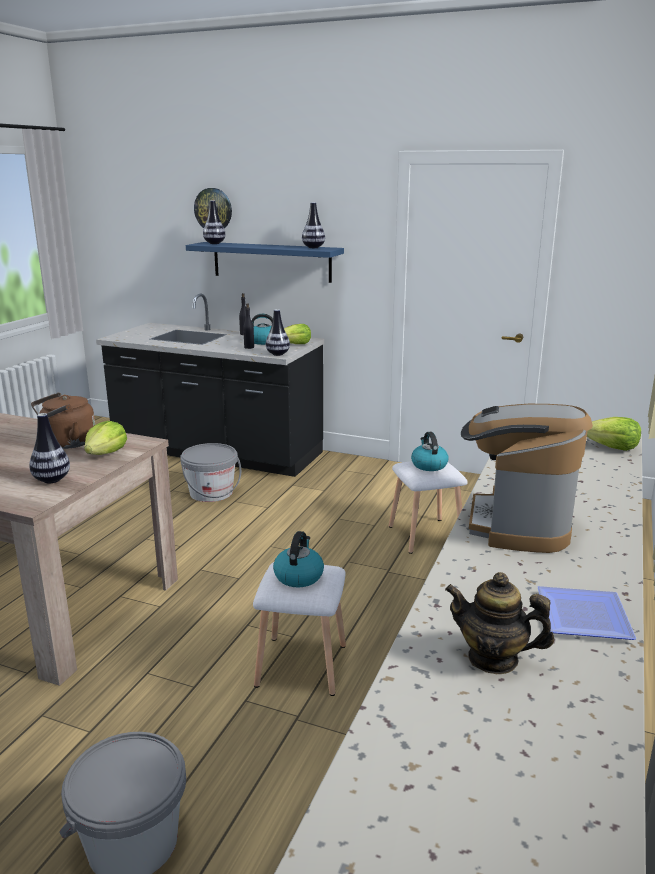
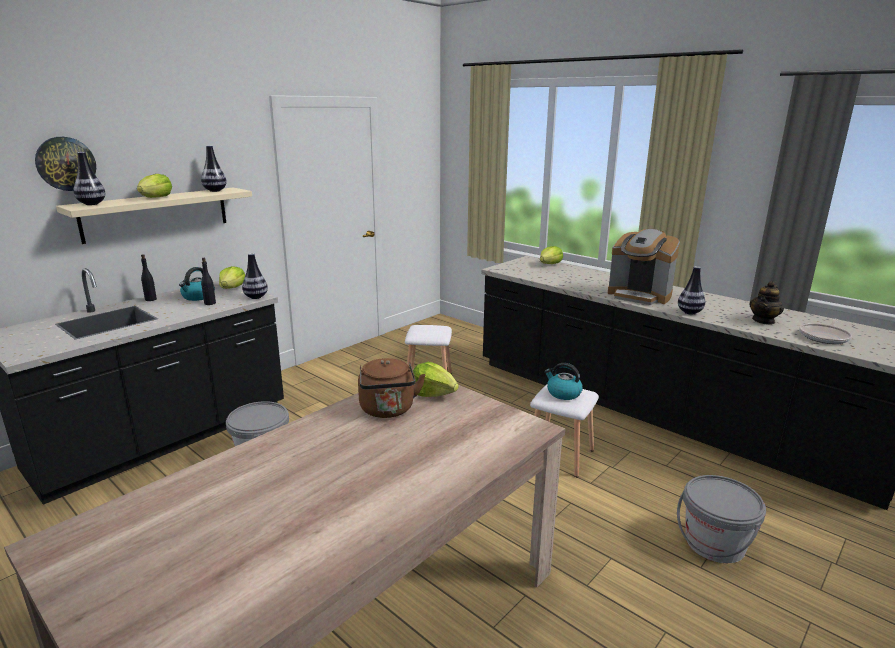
camera: 70 degrees left, 0 degrees up
vase [29,413,70,483] -> vase moved to [678,266,705,315]
blue shelf [186,242,344,283] -> beige shelf [56,188,252,244]
kettle [411,432,449,471] -> none
plate [538,586,637,640] -> none
none -> lettuce [137,174,172,198]
none -> frying pan [799,319,852,344]

